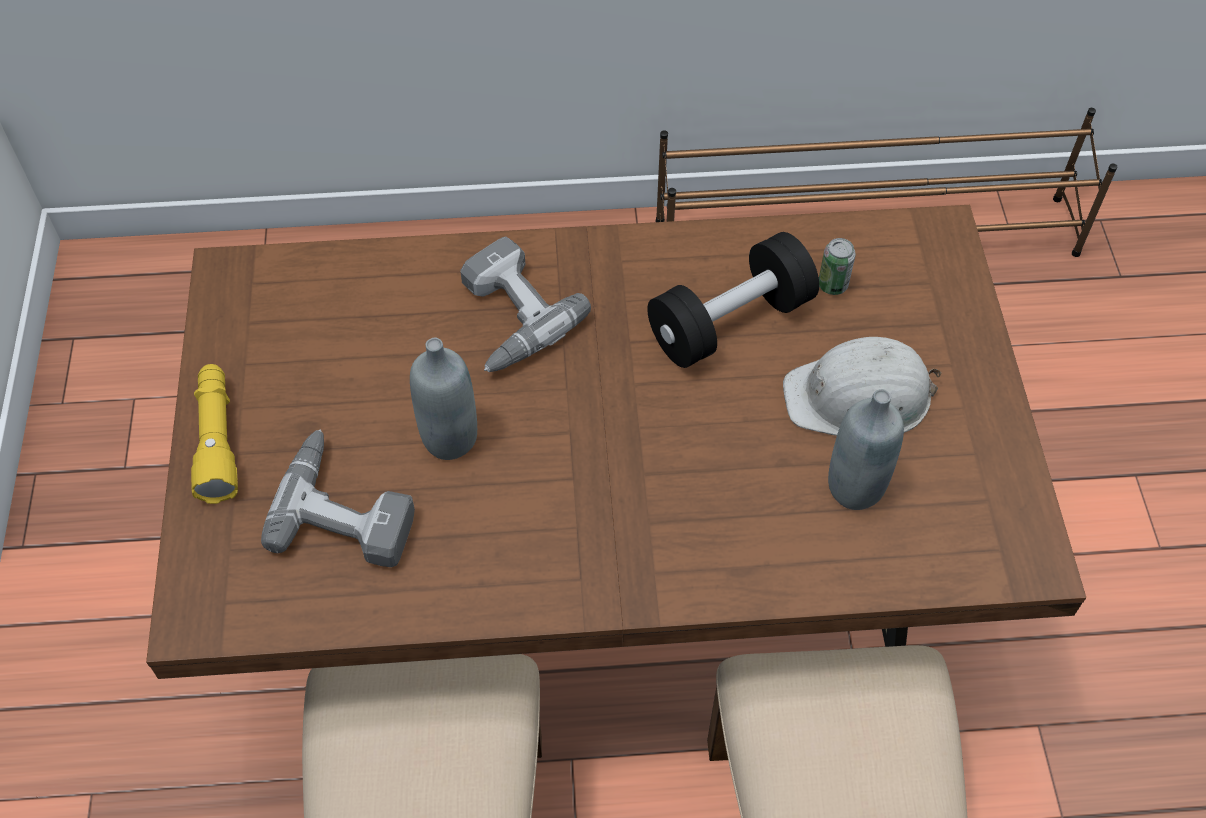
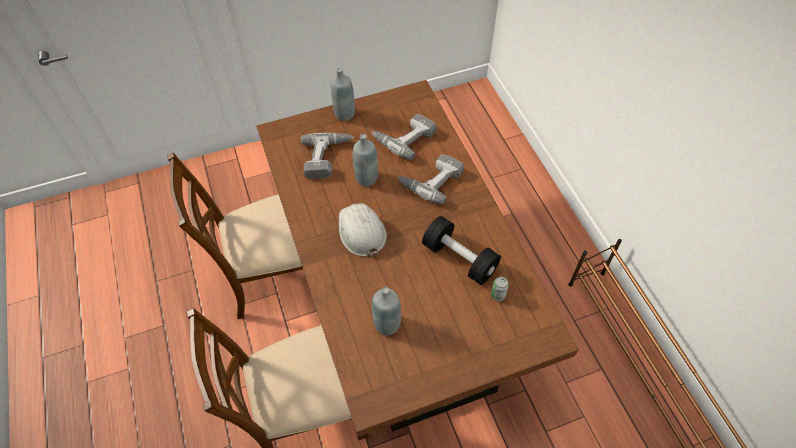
camera: 75 degrees right, 0 degrees up
yellow flashlight [191,364,238,504] -> grey bottle [331,68,355,121]
white hard hat [783,337,941,436] -> white hard hat moved to [339,203,387,258]
none -> power drill [372,114,436,160]

